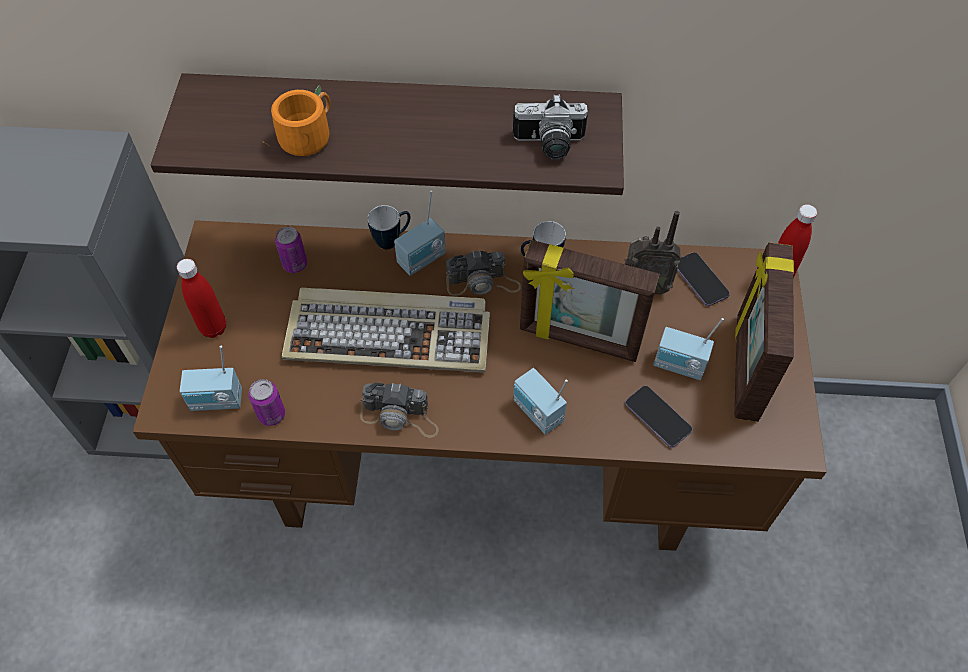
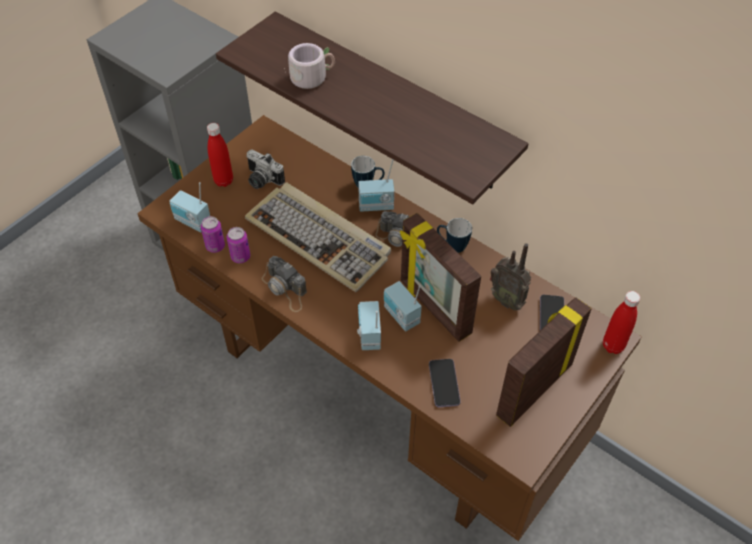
camera: 35 degrees right, 5 degrees down
orange mug [262,85,331,156] -> grey mug [284,43,335,89]
can [275,227,307,273] -> can moved to [227,227,250,263]
camera [513,94,588,160] -> camera moved to [246,149,285,189]
radio [654,318,724,380] -> radio moved to [384,281,422,331]

